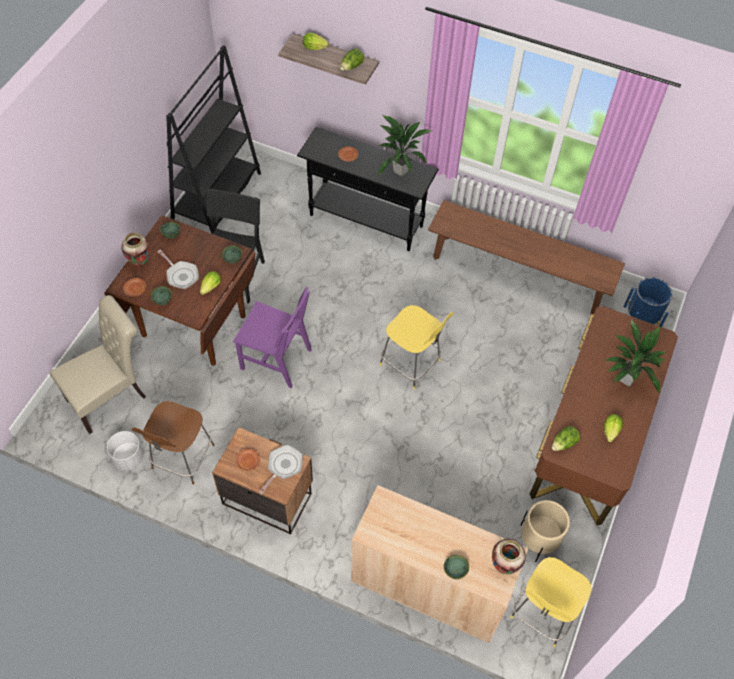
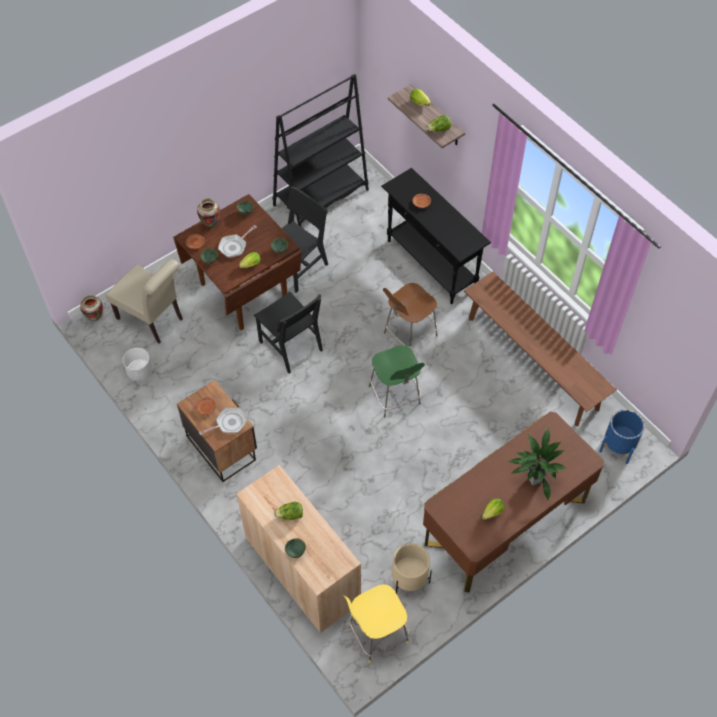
camera: 30 degrees right, 0 degrees up
beige chair [50,295,146,434] -> beige chair turned 45 degrees clockwise [105,259,183,344]
brown stool [132,401,215,485] -> brown stool moved to [383,283,438,349]
frying pan [157,250,199,289] -> frying pan turned 60 degrees clockwise [218,225,257,258]
purple chair [233,287,312,388] -> black chair [254,291,323,373]
potted plant [378,115,434,177] -> none
yellow stool [380,305,453,389] -> green stool [369,345,425,417]
vase [492,538,526,574] -> vase moved to [80,295,103,321]
lettuce [552,426,581,451] -> lettuce moved to [274,502,303,520]

